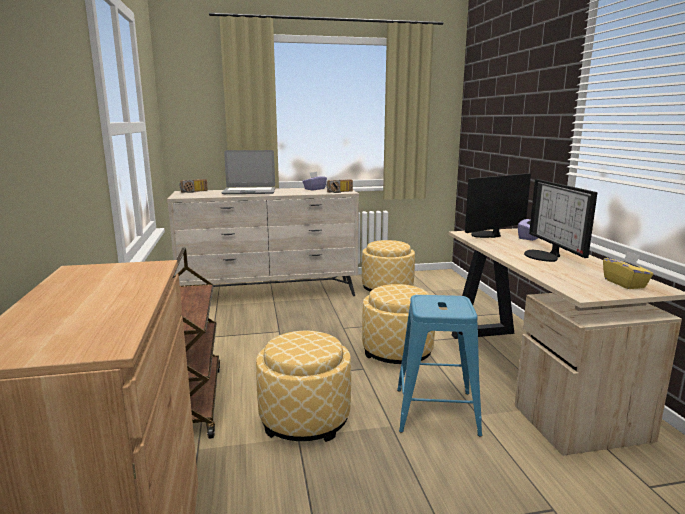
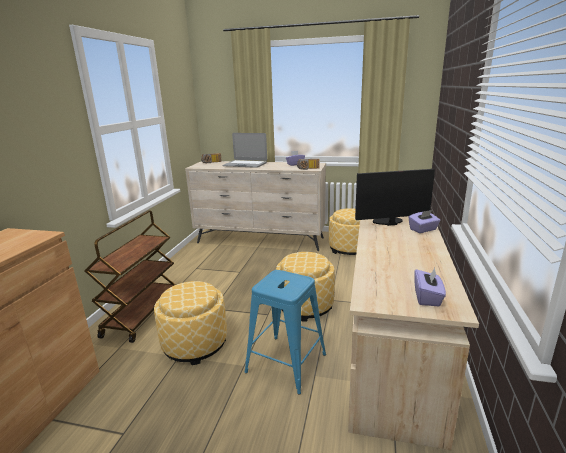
camera: 25 degrees right, 5 degrees up
monitor [524,179,597,262] -> none
yellow tissue box [603,251,654,289] -> purple tissue box [414,268,446,306]

